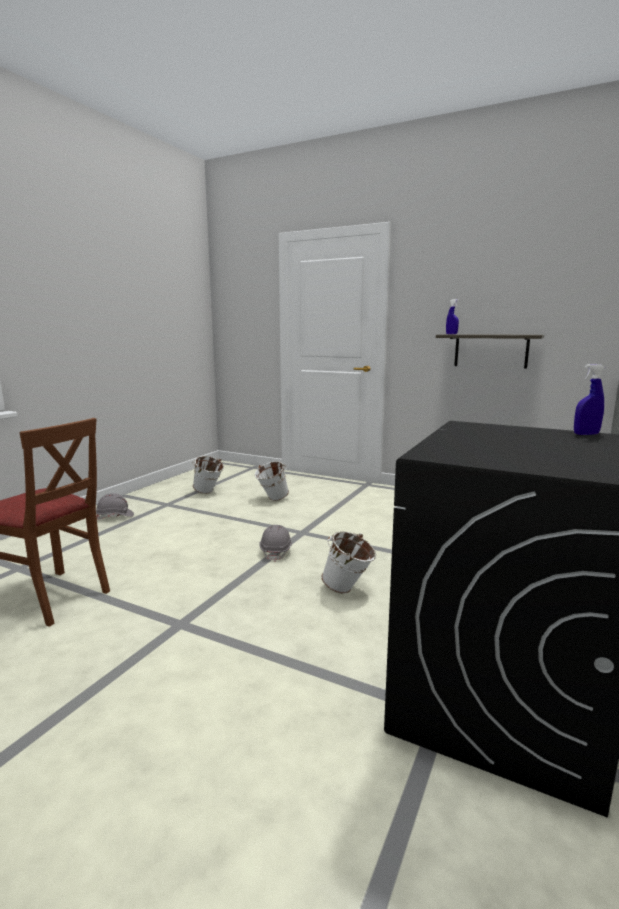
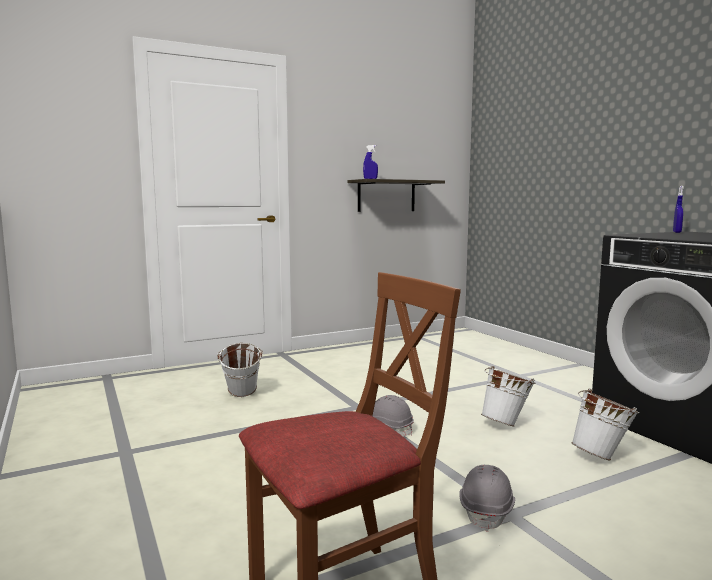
camera: 55 degrees left, 5 degrees down
grey hard hat [96,493,134,519] -> grey hard hat moved to [459,465,515,532]
white bucket [192,456,224,494] -> white bucket moved to [571,388,639,461]

